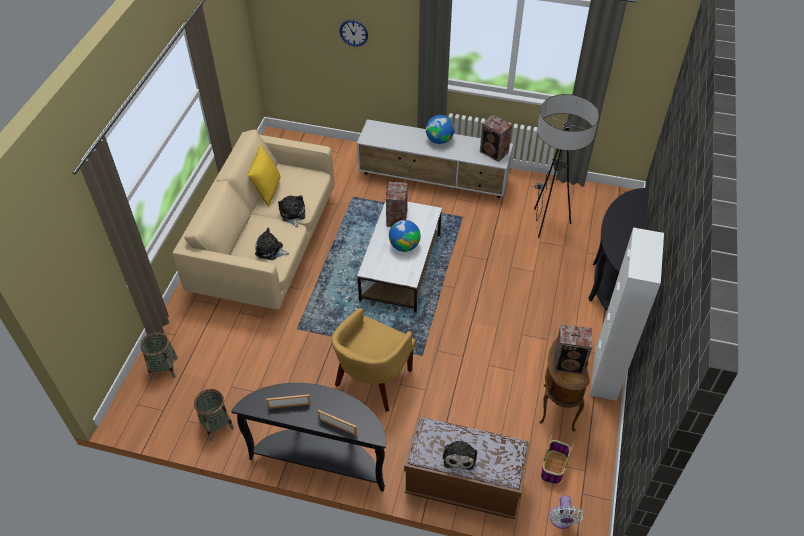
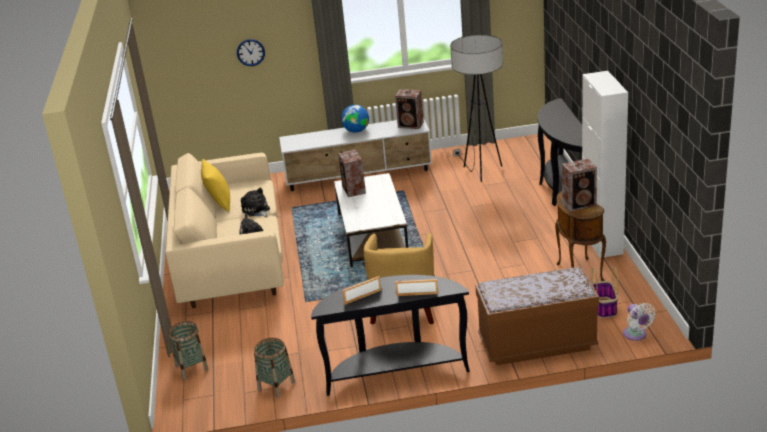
camera: 20 degrees left, 20 degrees down
globe [389,220,421,252] -> none
plush toy [443,434,477,470] -> none

